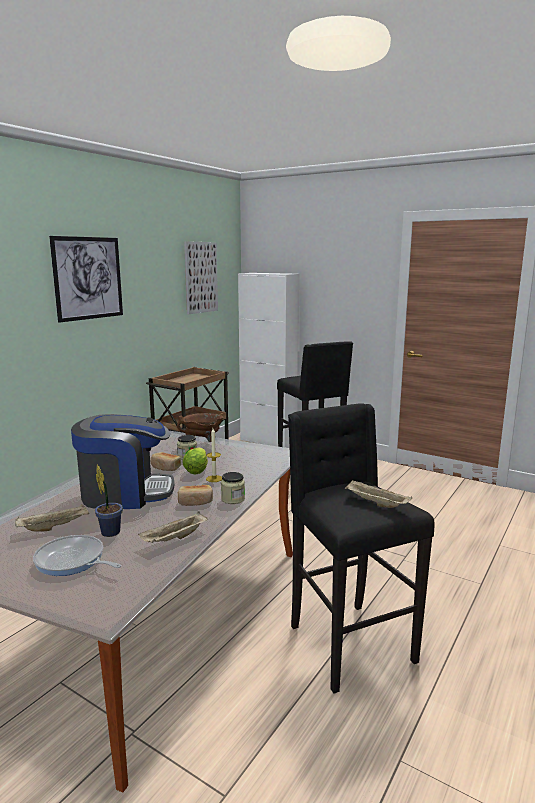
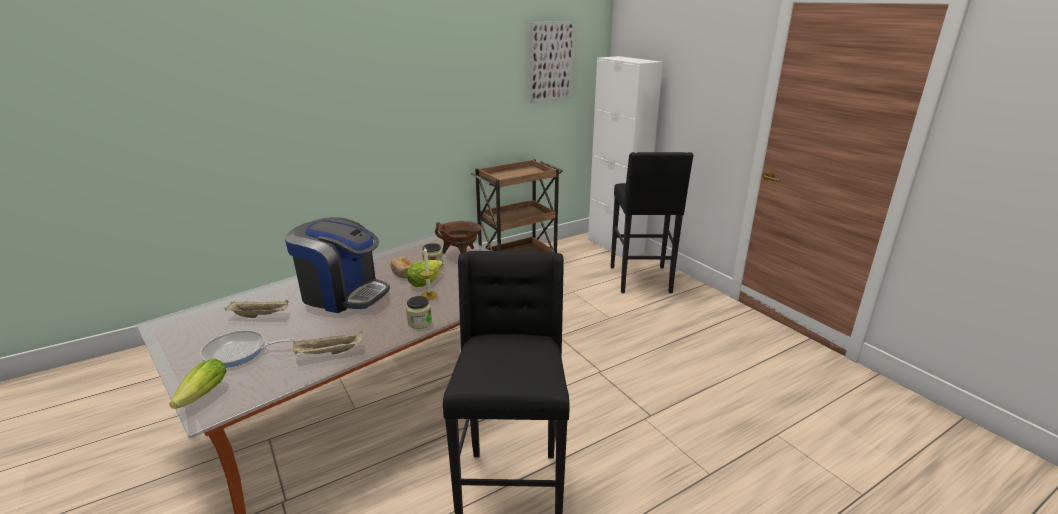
camera: 25 degrees right, 10 degrees up
frying pan [33,535,122,576] -> frying pan turned 60 degrees counterclockwise [200,330,294,368]
picture [49,236,123,323] -> none
potted plant [95,464,123,537] -> none
bread [178,485,213,506] -> none
beige tray [345,480,412,508] -> none
none -> lettuce [169,358,226,409]

